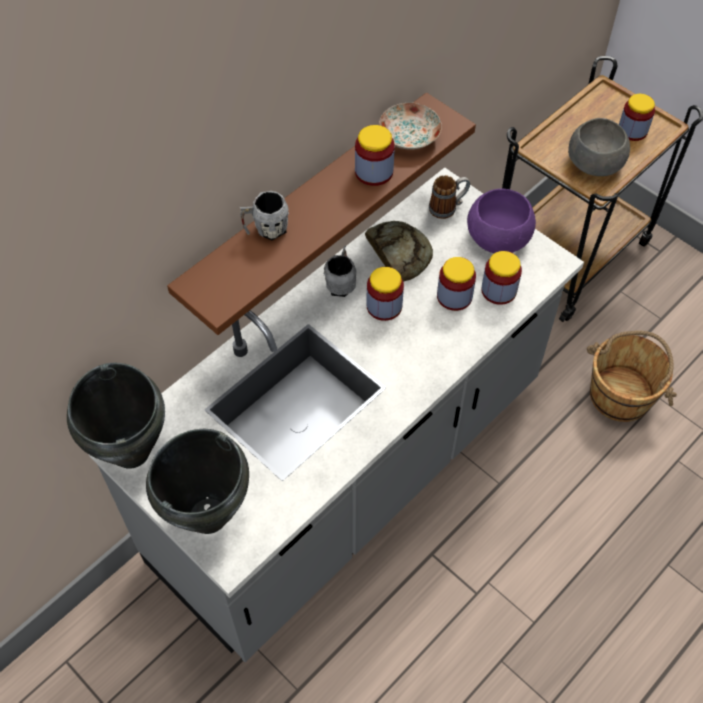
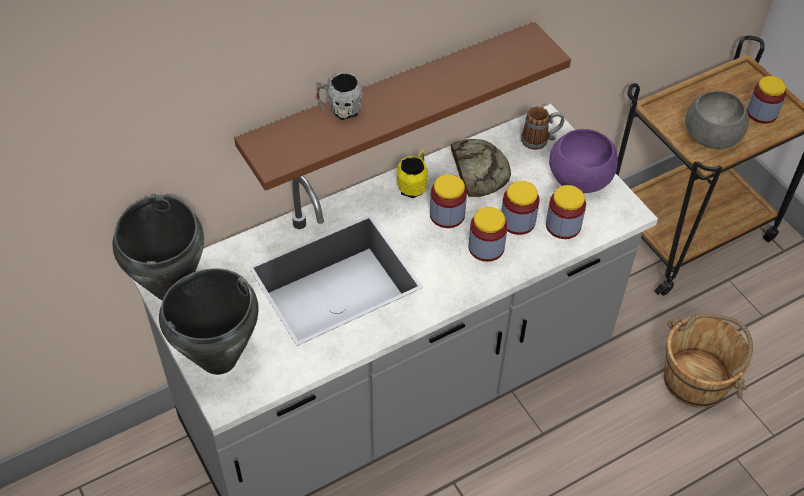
camera: 15 degrees right, 5 degrees down
grey mug [323,246,356,297] -> yellow mug [397,149,428,198]
jar [355,125,395,186] -> jar moved to [468,207,508,262]
plate [379,103,442,150] -> none

